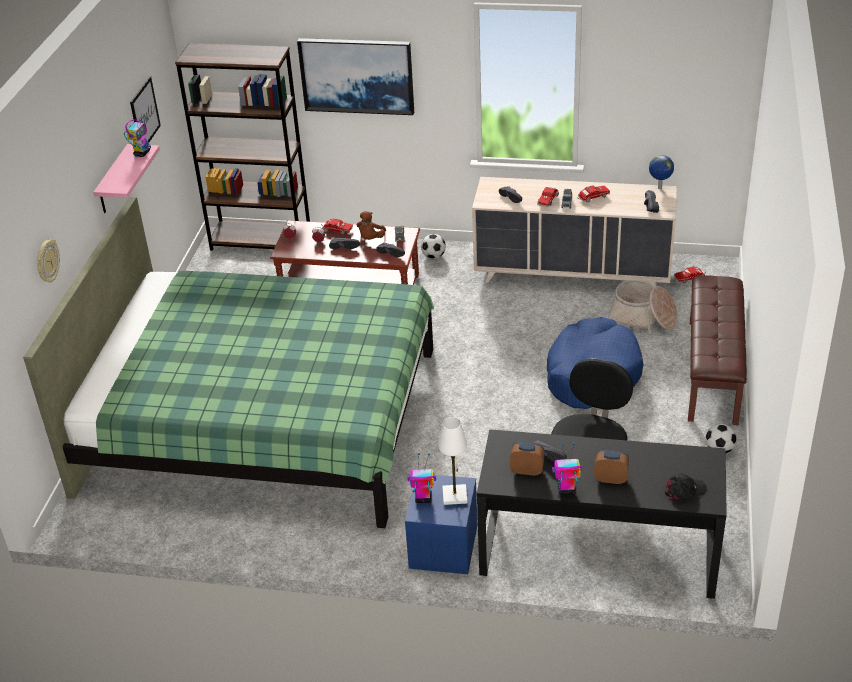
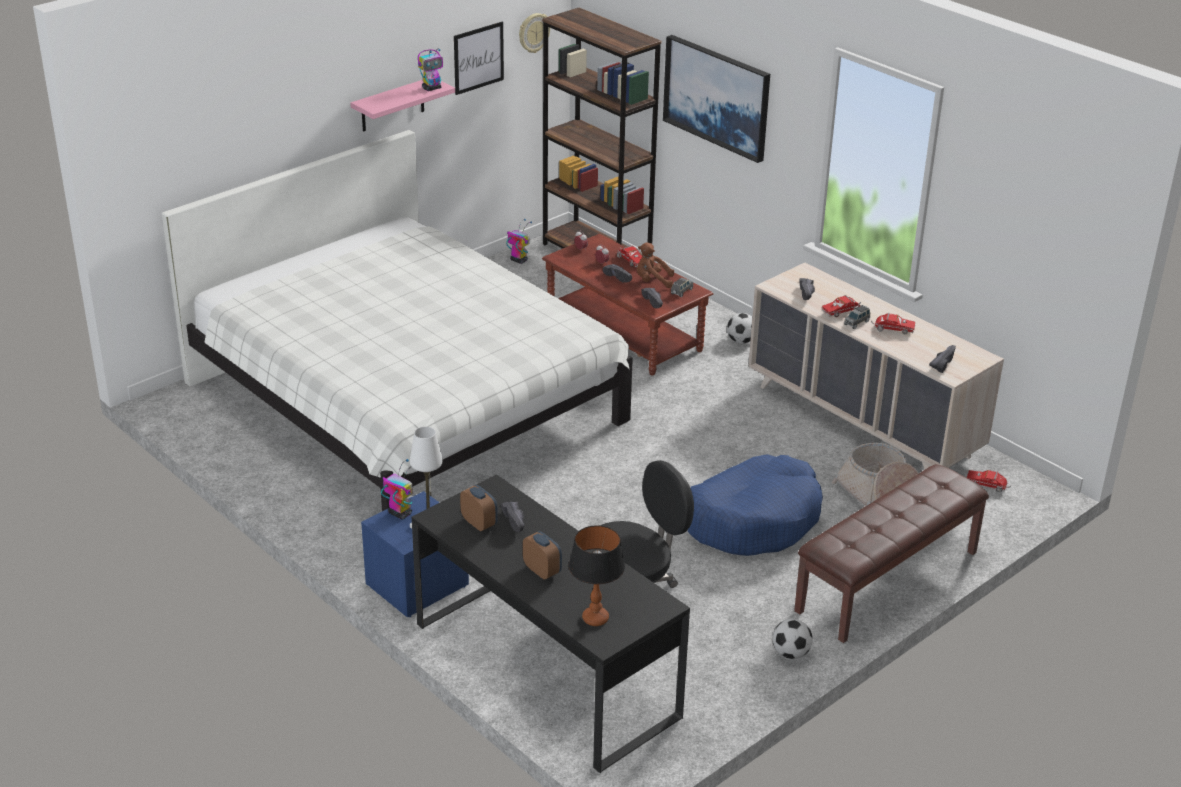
camera: 35 degrees right, 5 degrees down
green bed [23,197,434,528] -> white bed [162,130,633,511]
wall clock [37,239,60,283] -> wall clock moved to [519,13,550,53]
brown plush toy [356,211,386,240] -> brown plush toy turned 45 degrees clockwise [637,242,674,288]
toy robot [552,442,582,495] -> toy robot moved to [506,219,532,264]
globe [649,155,674,189] -> none
black cap [665,473,707,501] -> table lamp [569,525,625,626]

